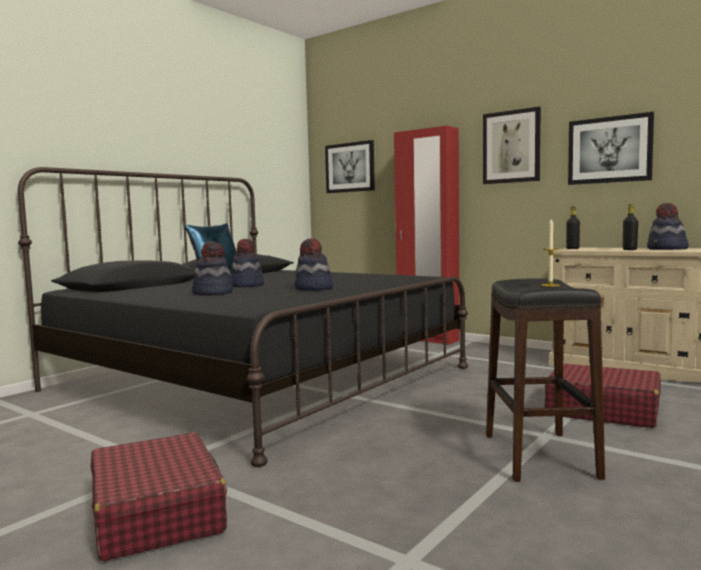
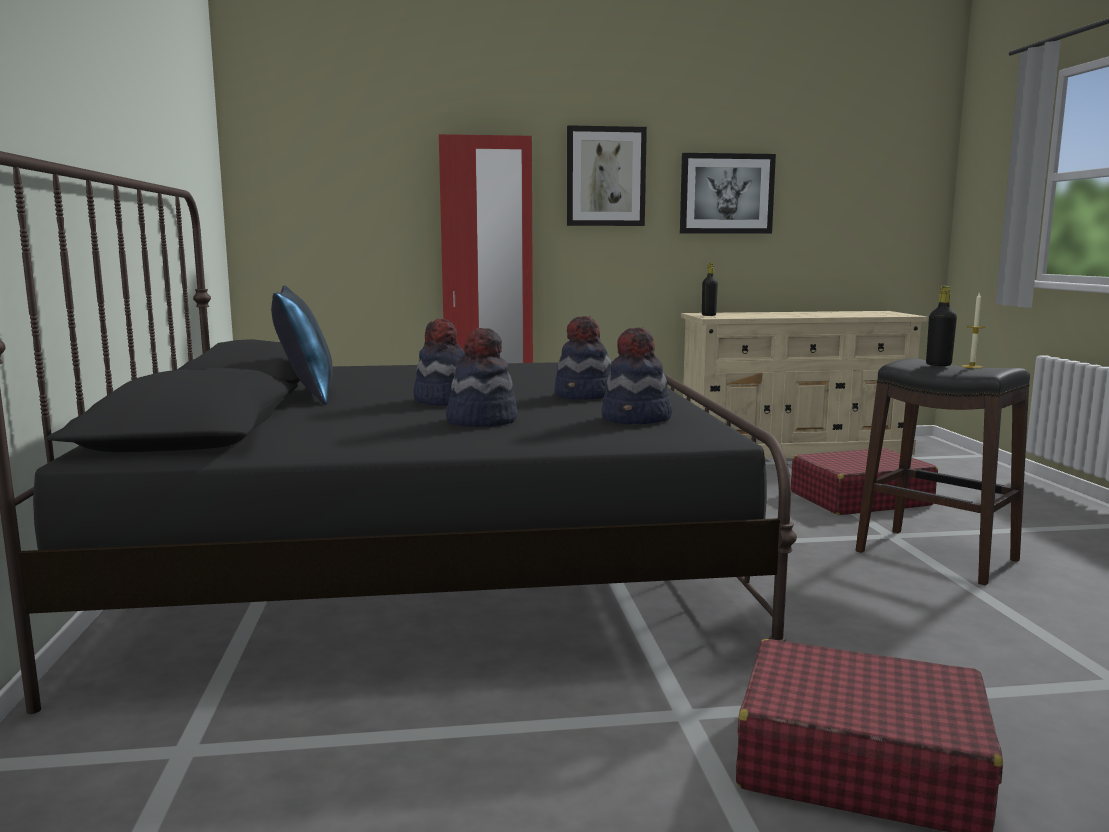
camera: 45 degrees left, 5 degrees up
picture [325,140,375,193] -> none
black bottle [623,204,638,250] -> black bottle moved to [926,286,957,366]
hat [647,203,689,250] -> hat moved to [601,327,672,424]

